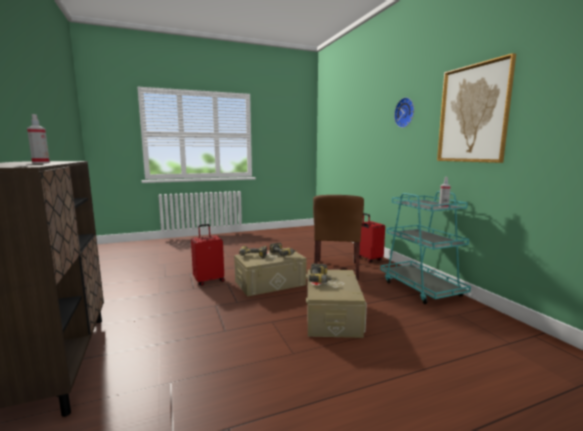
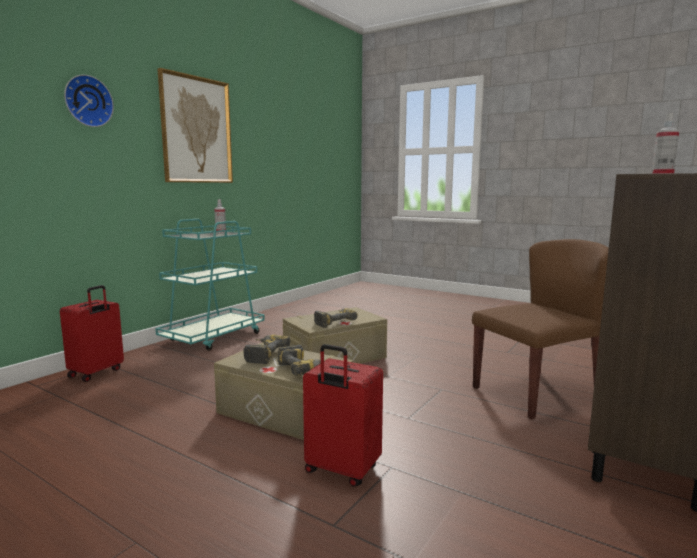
camera: 125 degrees left, 0 degrees up
brown chair [313,195,364,280] -> brown chair moved to [472,239,609,419]

